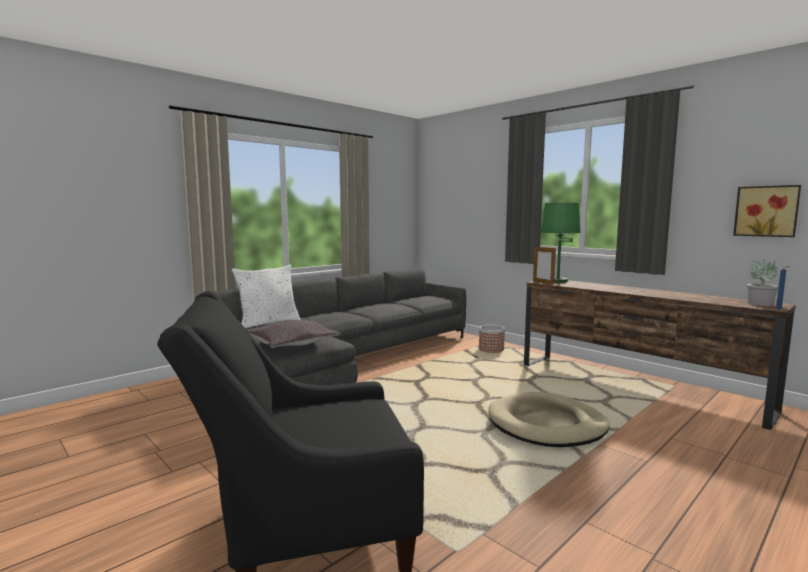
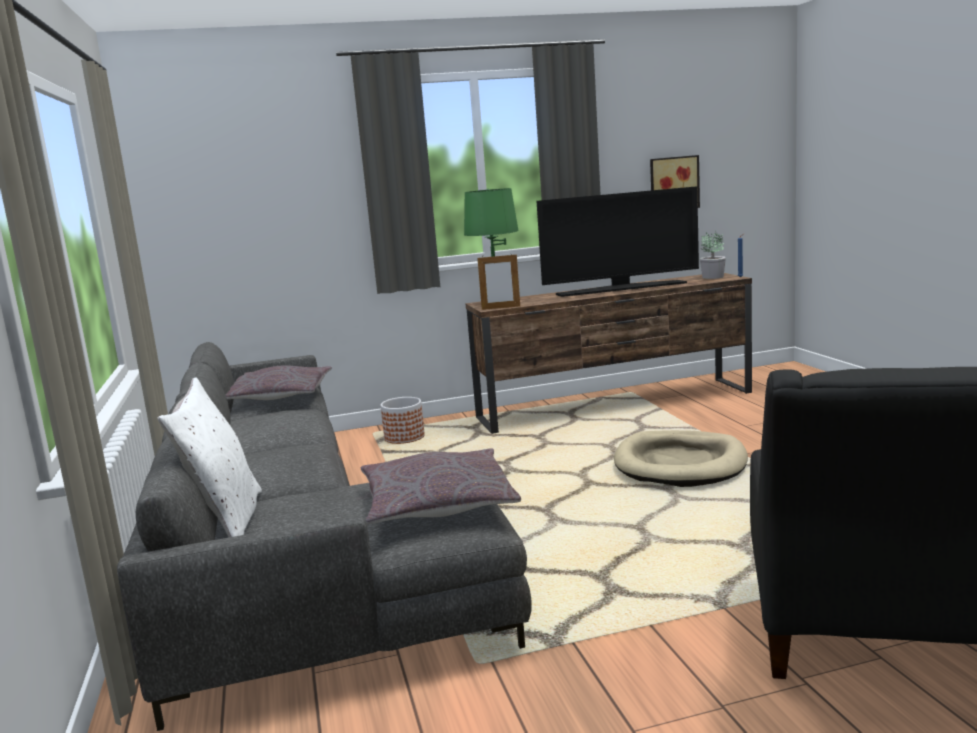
camera: 60 degrees left, 5 degrees up
none -> grey pillow [226,365,332,400]
none -> television [537,186,699,297]

